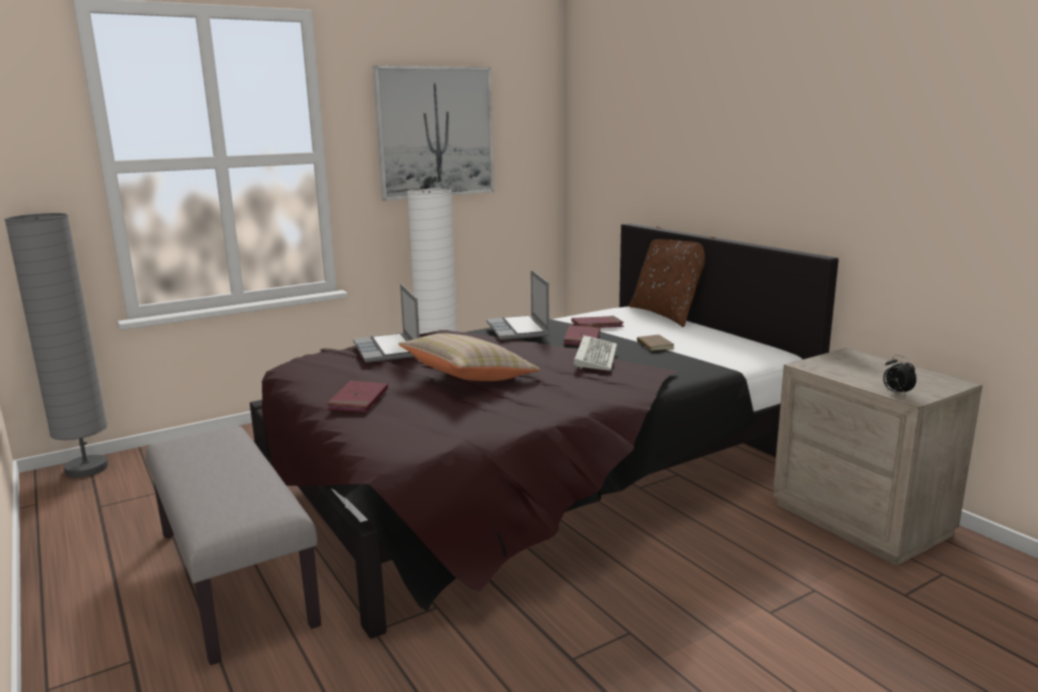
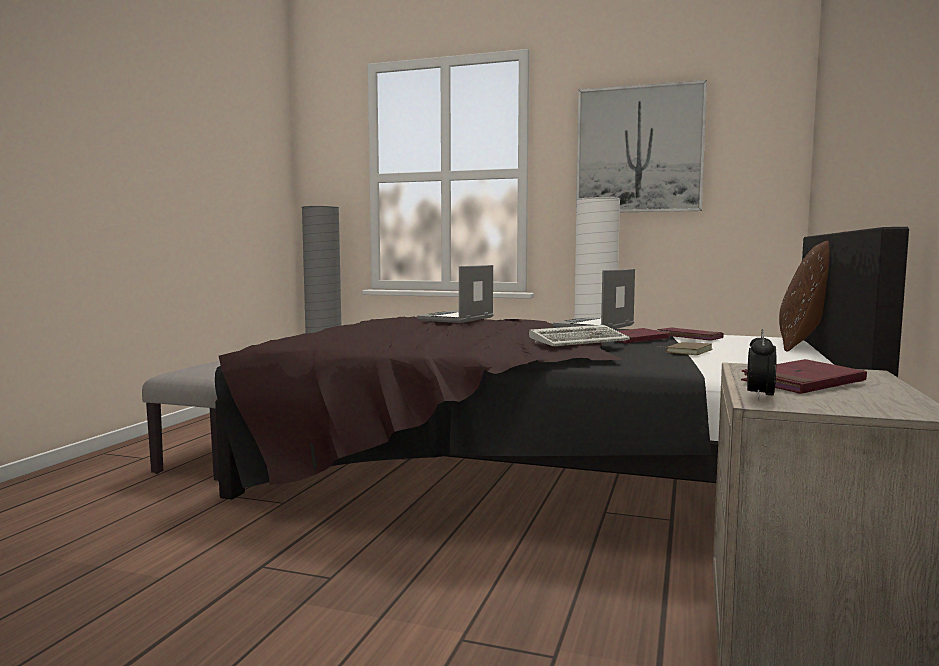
camera: 50 degrees right, 10 degrees down
red book [326,381,388,413] -> red book moved to [741,359,867,394]
beige pillow [398,333,540,381] -> none

